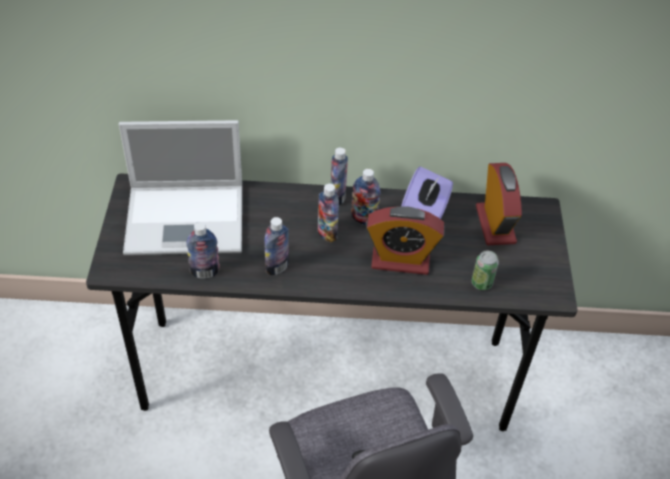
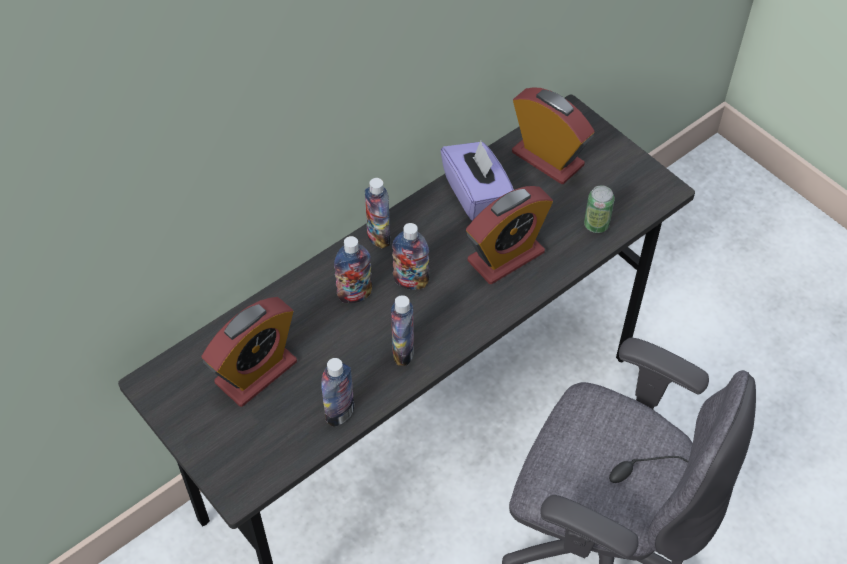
camera: 40 degrees left, 5 degrees up
laptop [119,120,242,255] -> alarm clock [201,297,297,407]
bottle [351,169,381,225] -> bottle moved to [334,236,372,303]

